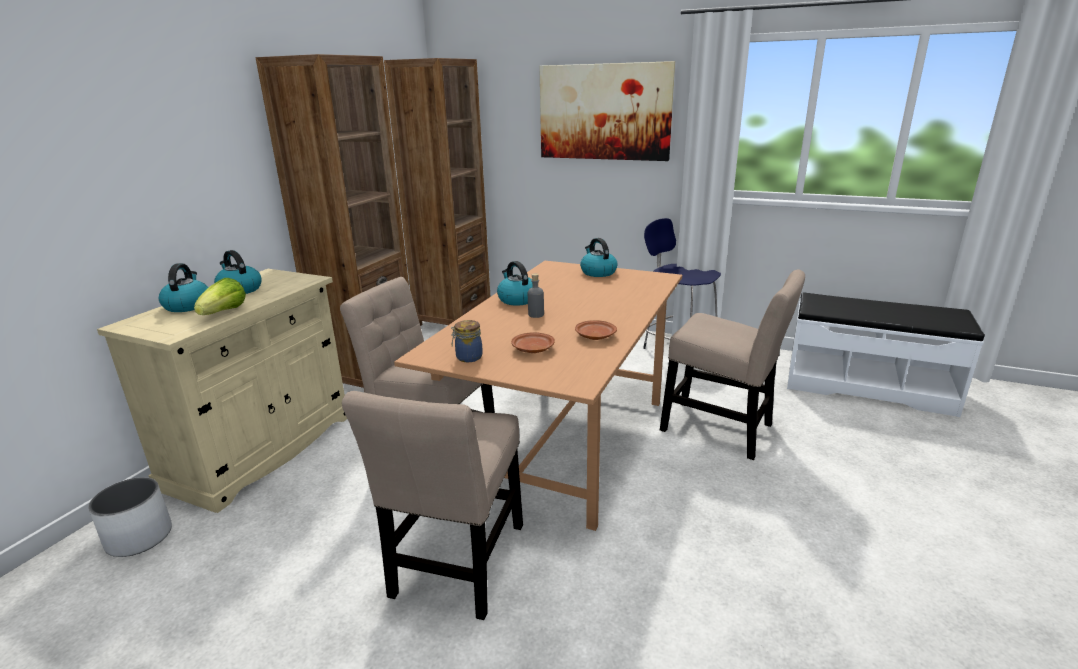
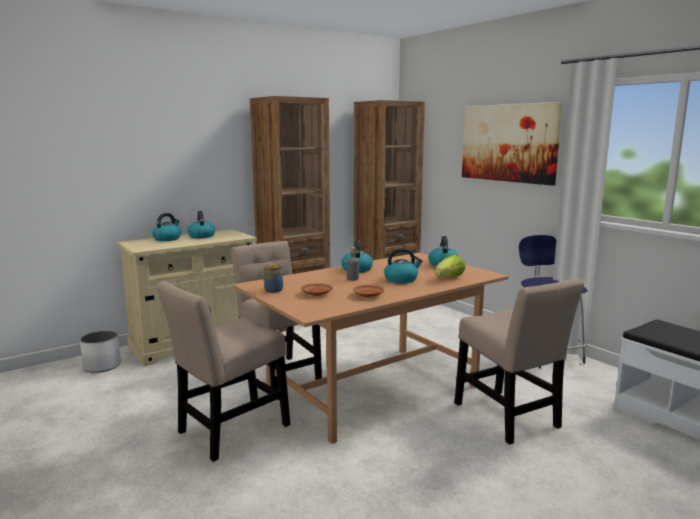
camera: 30 degrees right, 10 degrees down
lettuce [194,278,246,315] -> lettuce moved to [435,254,466,277]
none -> kettle [384,248,423,283]

